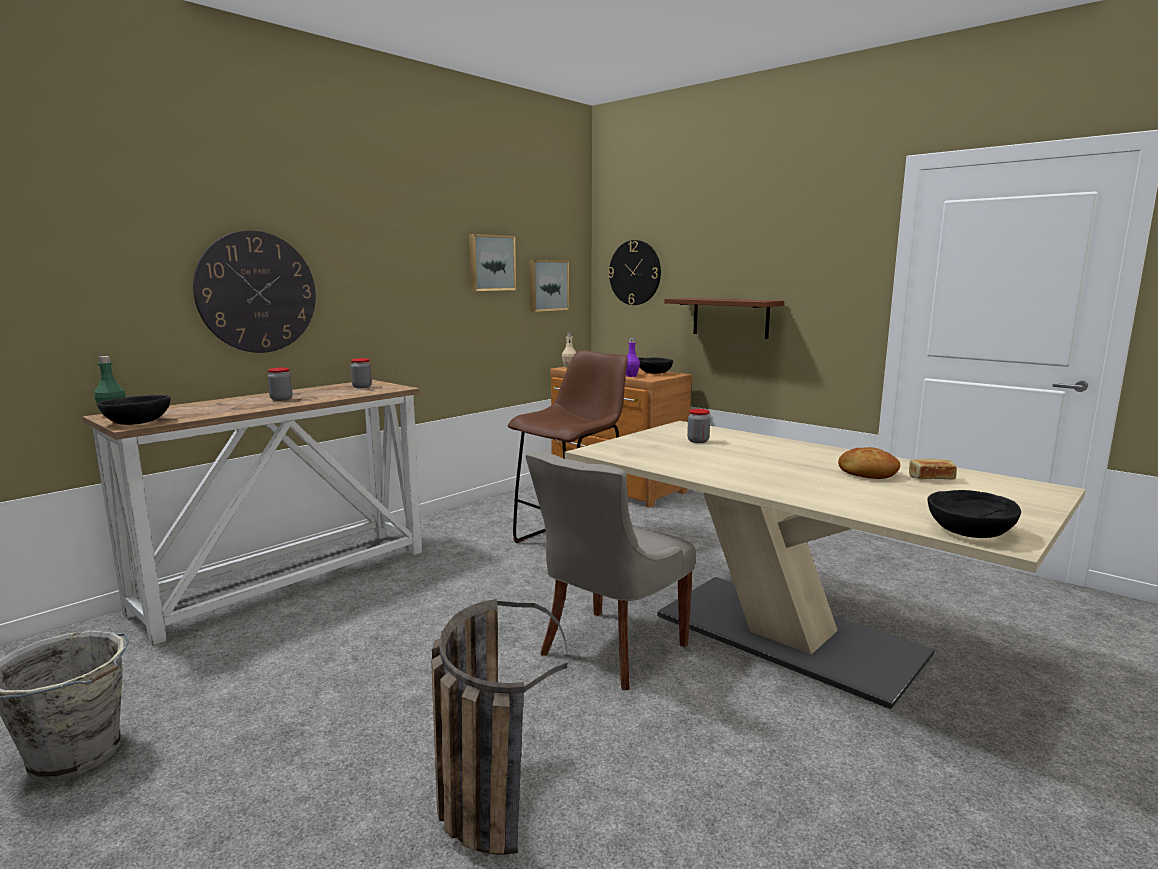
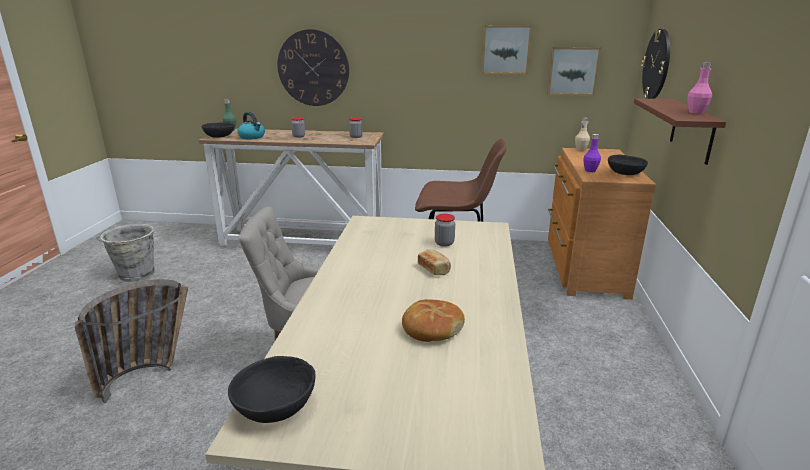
camera: 55 degrees right, 10 degrees up
bread [909,459,957,480] -> bread moved to [418,249,451,275]
none -> kettle [238,112,265,139]
none -> pink bottle [688,62,712,114]

